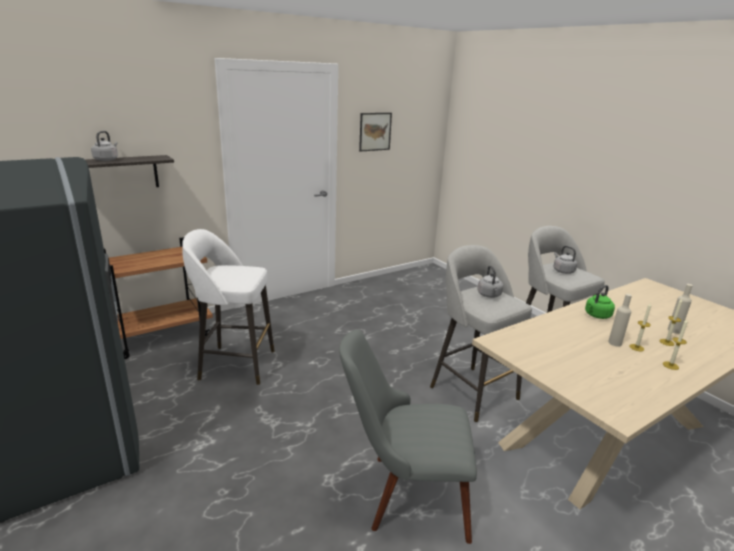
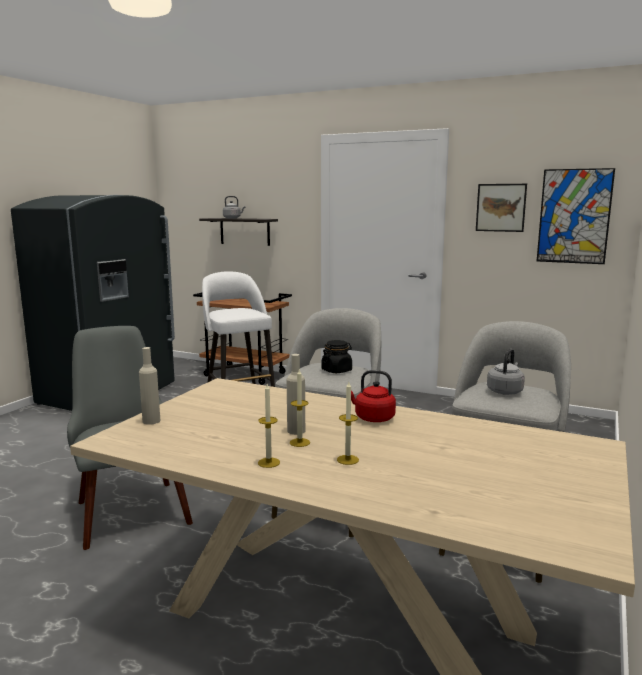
camera: 60 degrees right, 10 degrees down
grey kettle [477,266,503,298] -> black jar [322,340,352,373]
green kettle [585,285,615,319] -> red kettle [351,370,396,422]
beige bottle [668,284,693,334] -> beige bottle moved to [139,347,160,425]
none -> picture [537,168,615,264]

